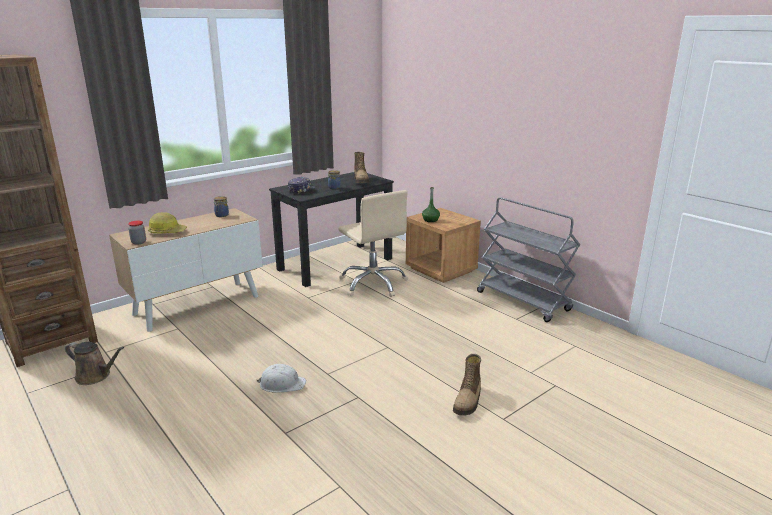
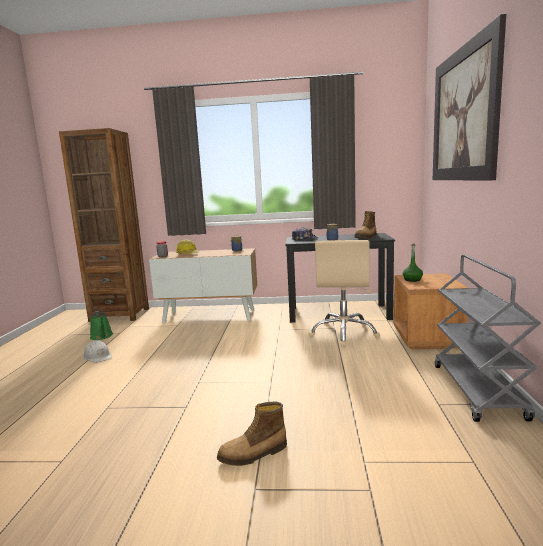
camera: 45 degrees right, 10 degrees down
brown watering can [65,342,124,385] -> green watering can [90,311,113,340]
white hard hat [257,364,306,393] -> white hard hat moved to [83,340,111,363]
none -> picture [433,14,506,180]

